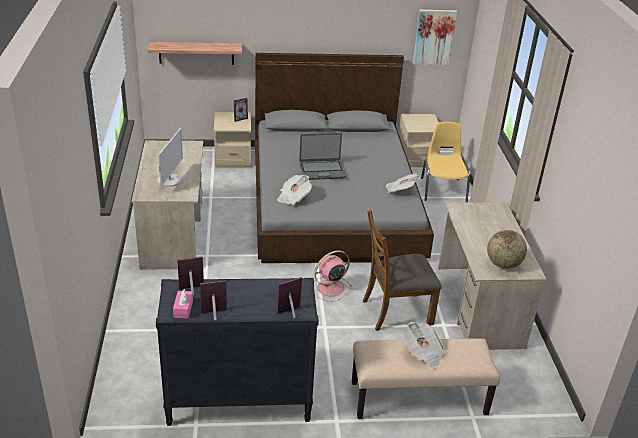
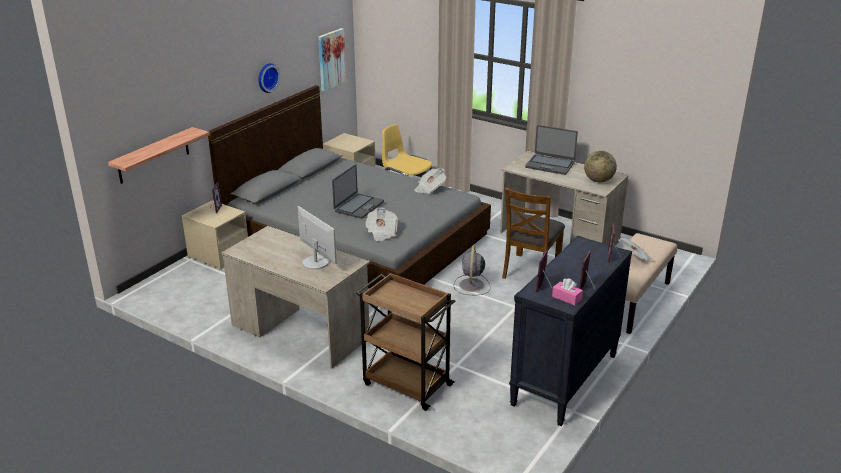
camera: 50 degrees left, 5 degrees down
pink fan [314,250,352,302] -> grey fan [453,245,490,295]
none -> wall clock [258,63,280,93]
none -> brown cart [356,272,455,411]
none -> laptop [525,125,578,175]

